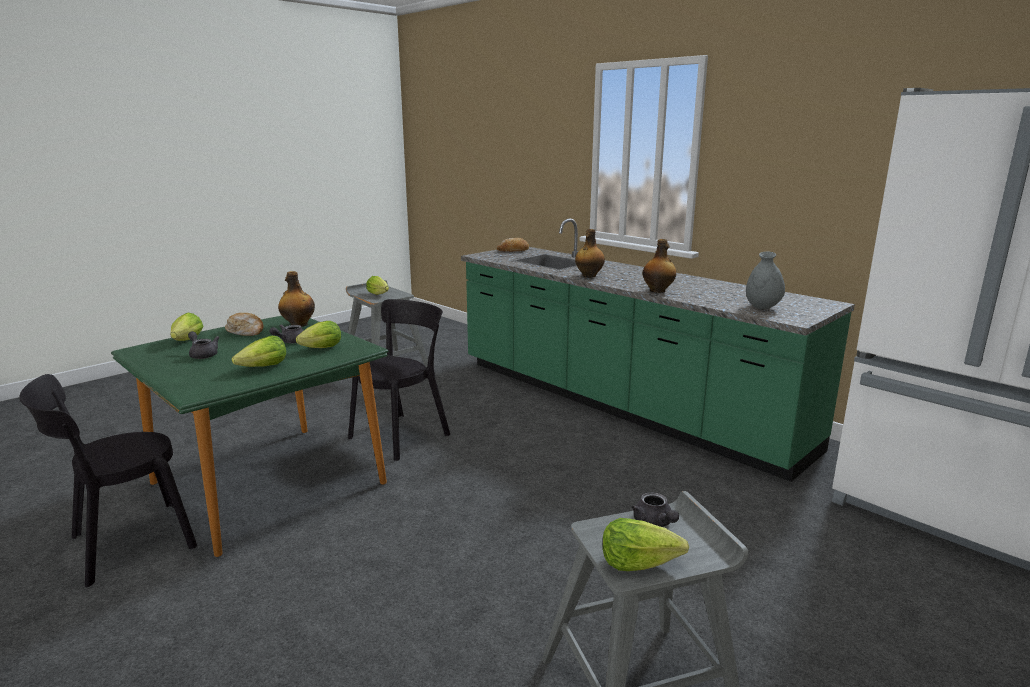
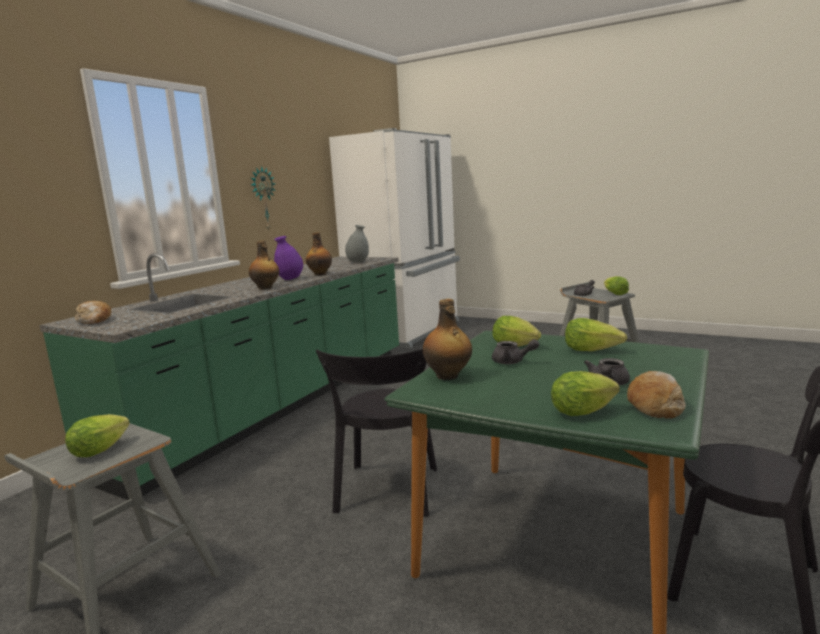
camera: 105 degrees left, 5 degrees down
bread [225,313,264,336] -> bread moved to [627,371,686,419]
black chair [348,299,450,461] -> black chair turned 105 degrees counterclockwise [316,349,437,517]
none -> wall clock [251,166,276,230]
none -> purple vase [274,236,303,280]

